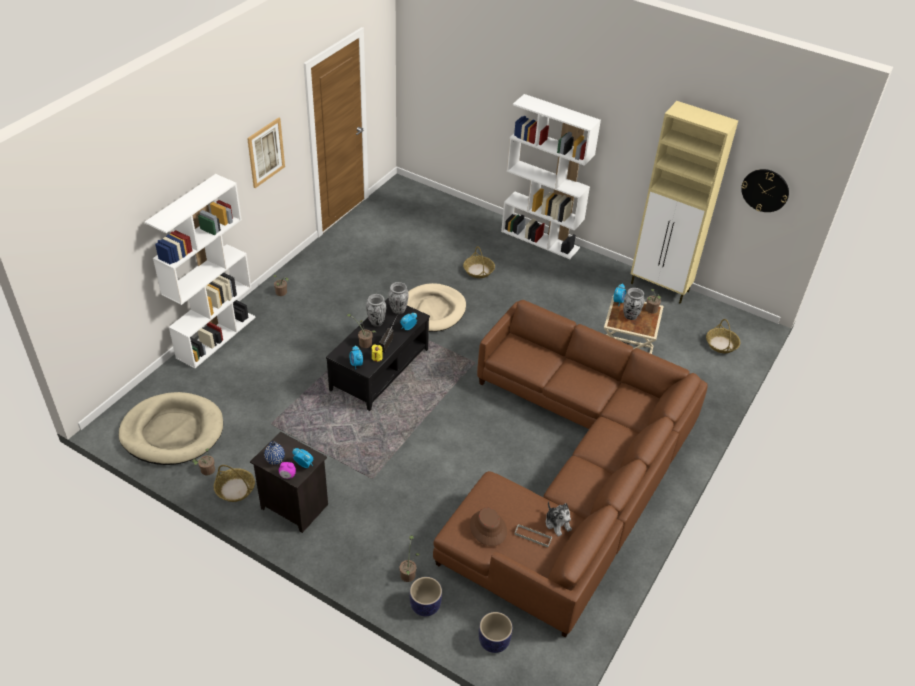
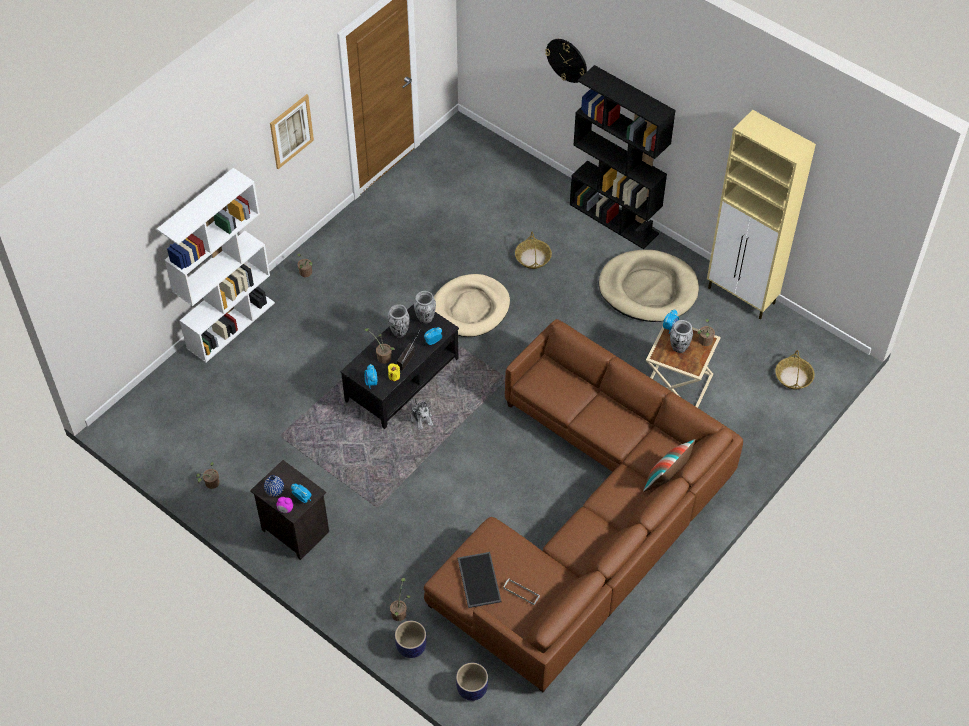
camera: 10 degrees right, 10 degrees up
beige dog bed [118,392,223,465] -> beige dog bed moved to [599,250,699,322]
basket [214,465,255,502] -> none
brown hat [470,508,507,546] -> tray [457,552,502,608]
white bookcase [501,94,601,259] -> black bookcase [570,65,676,249]
plush toy [546,501,572,537] -> plush toy moved to [411,398,433,430]
wall clock [741,169,789,212] -> wall clock moved to [545,39,587,83]
none -> pillow [643,439,696,492]

